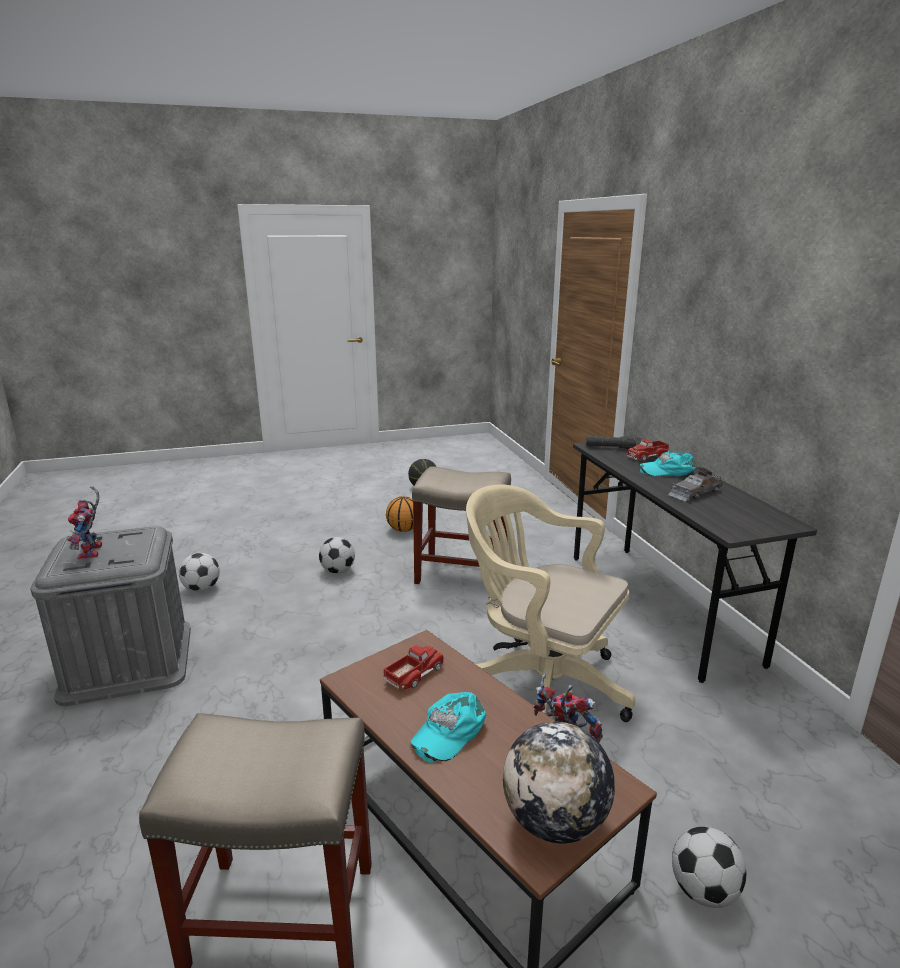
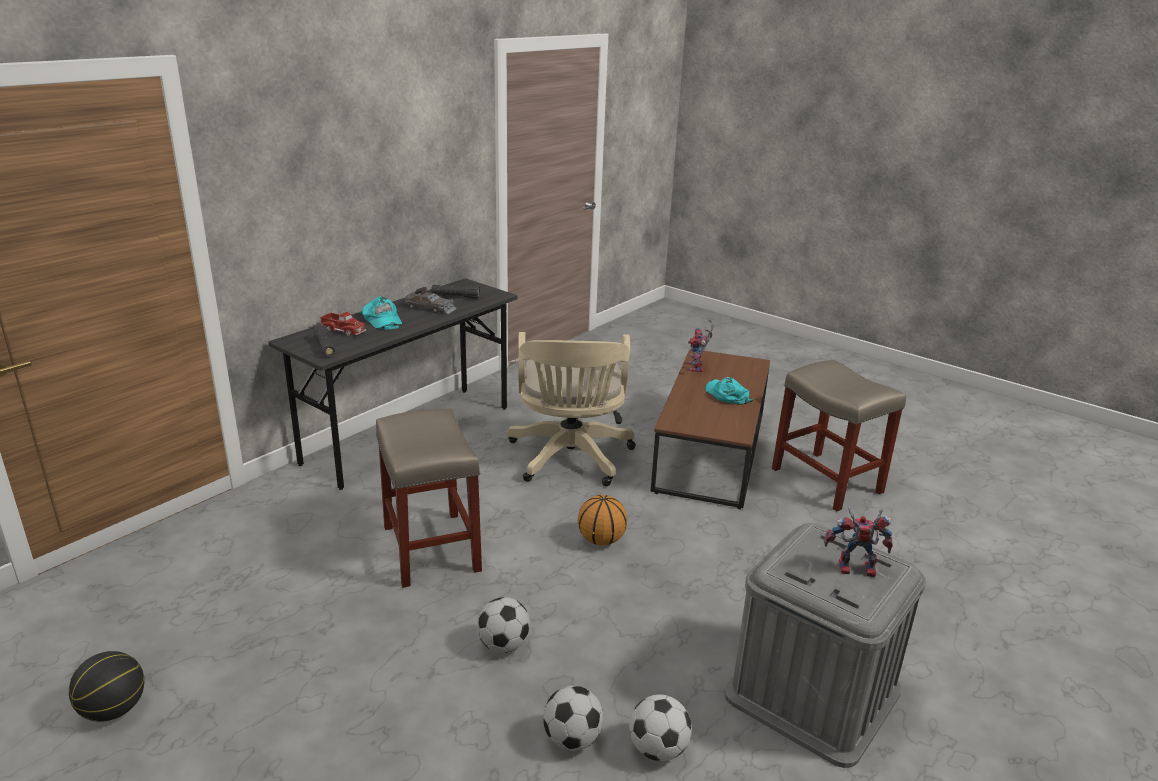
camera: 125 degrees left, 5 degrees up
toy robot [67,486,102,559] -> toy robot turned 120 degrees counterclockwise [824,506,893,577]
toy truck [383,645,445,690] -> none
basketball [386,496,414,532] -> basketball moved to [577,495,627,546]
turquoise cap [411,692,487,763] -> turquoise cap turned 120 degrees counterclockwise [705,377,754,405]
globe [503,722,615,843] -> none
football [672,827,746,908] -> football moved to [543,686,603,751]
none -> black flashlight [431,285,480,299]

